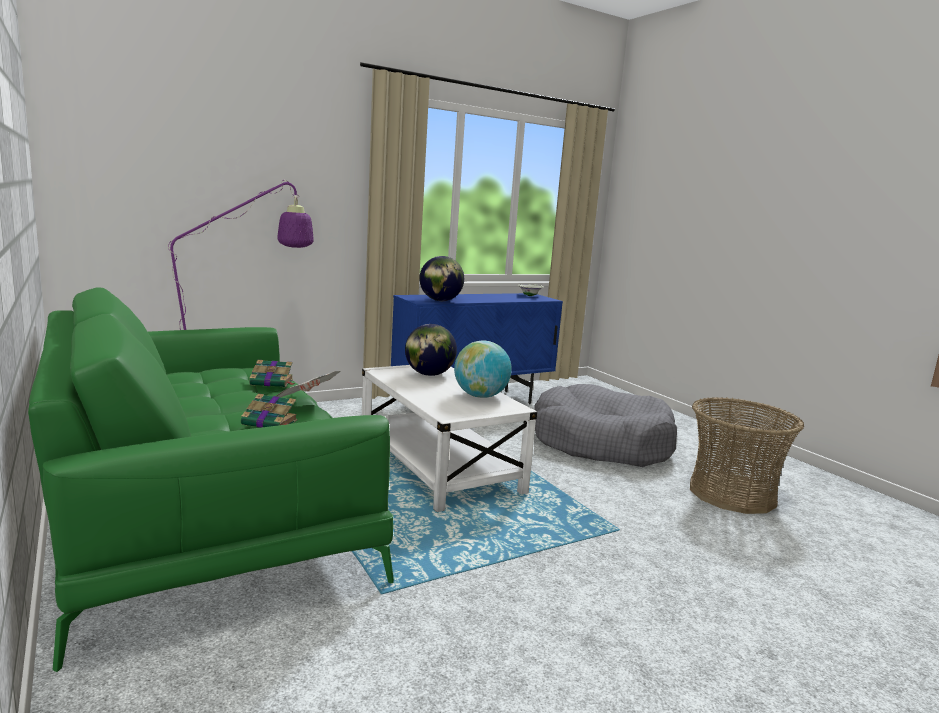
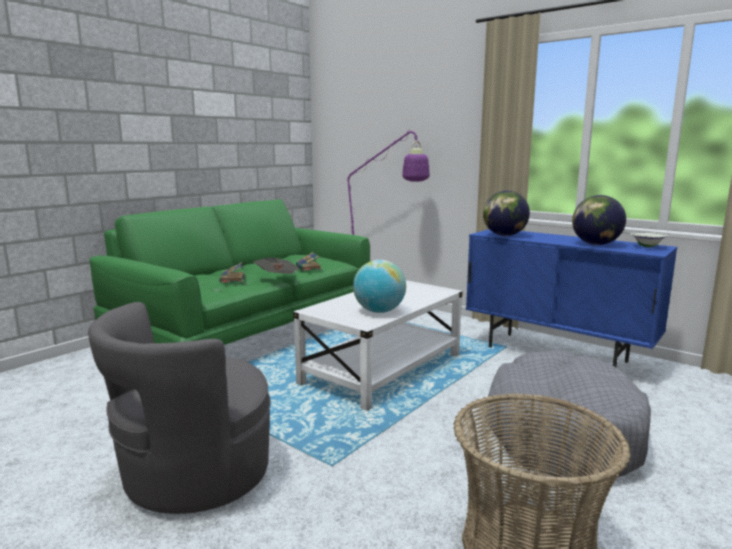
camera: 70 degrees right, 0 degrees up
globe [405,324,457,376] -> globe moved to [572,195,626,245]
none -> grey armchair [88,302,271,514]

